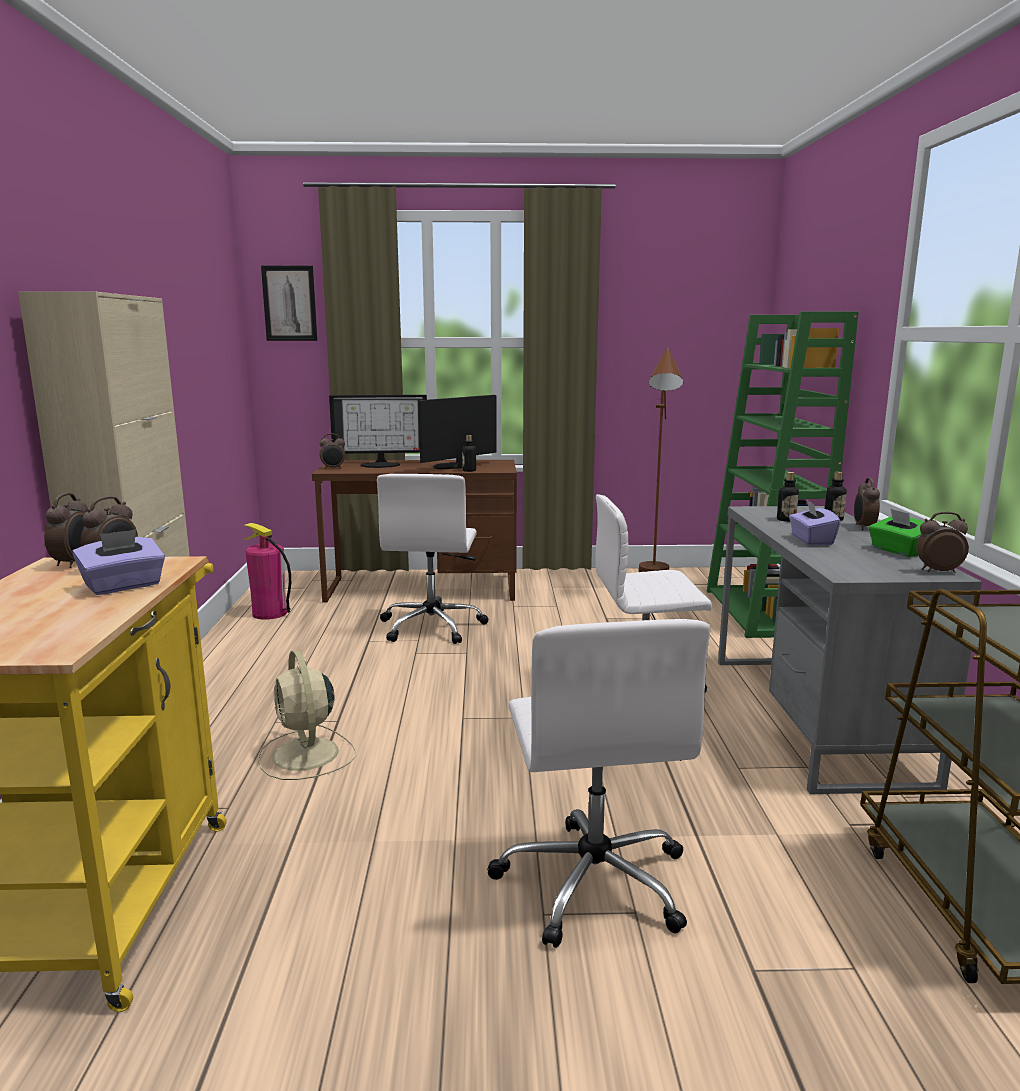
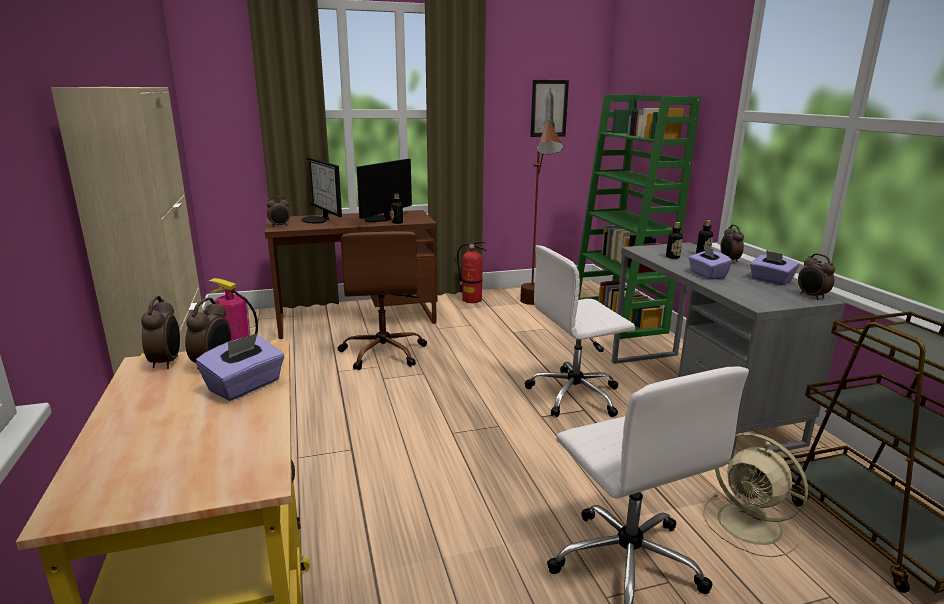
camera: 15 degrees left, 5 degrees up
beige fan [258,650,356,780] -> beige fan moved to [703,433,808,557]
picture [261,266,317,341] -> picture moved to [530,80,569,137]
monitor [329,395,427,468] -> monitor turned 75 degrees clockwise [301,158,342,223]
white office chair [377,474,488,644] -> brown office chair [338,231,427,370]
green tissue box [869,508,924,557] -> purple tissue box [750,250,799,285]
alarm clock [916,512,969,573] -> alarm clock turned 105 degrees counterclockwise [798,254,835,300]
none -> fire extinguisher [457,241,487,303]

